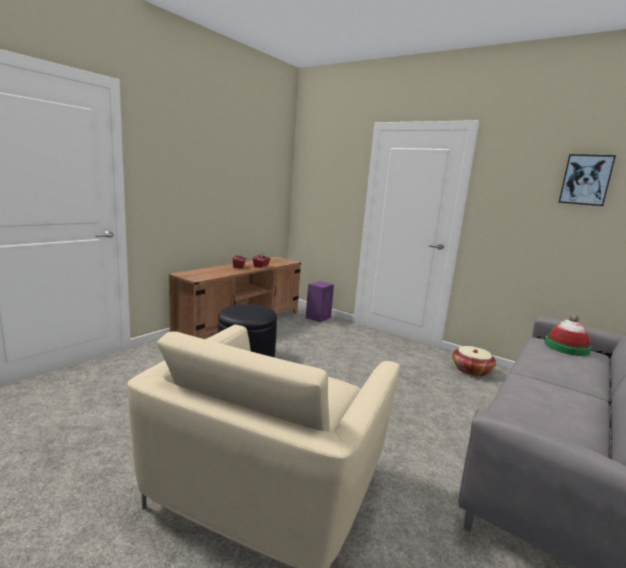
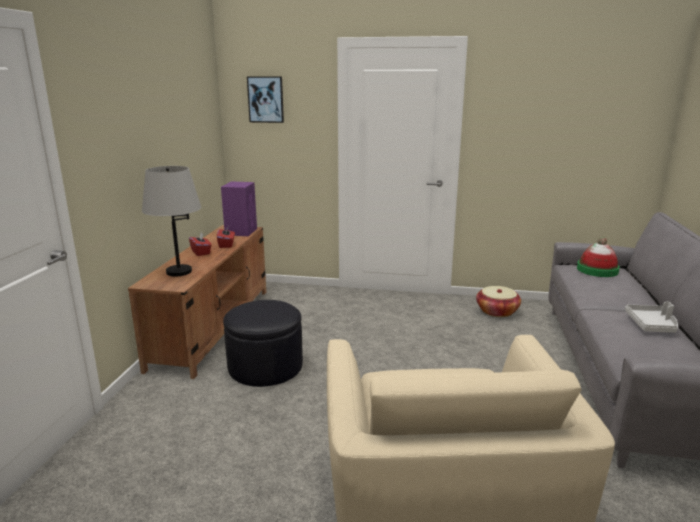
camera: 25 degrees left, 5 degrees up
purple speaker [306,281,334,322] -> purple speaker moved to [221,181,257,236]
picture [559,154,616,206] -> picture moved to [247,76,284,123]
none -> grey table lamp [142,166,201,277]
none -> grey tray [625,302,678,332]

